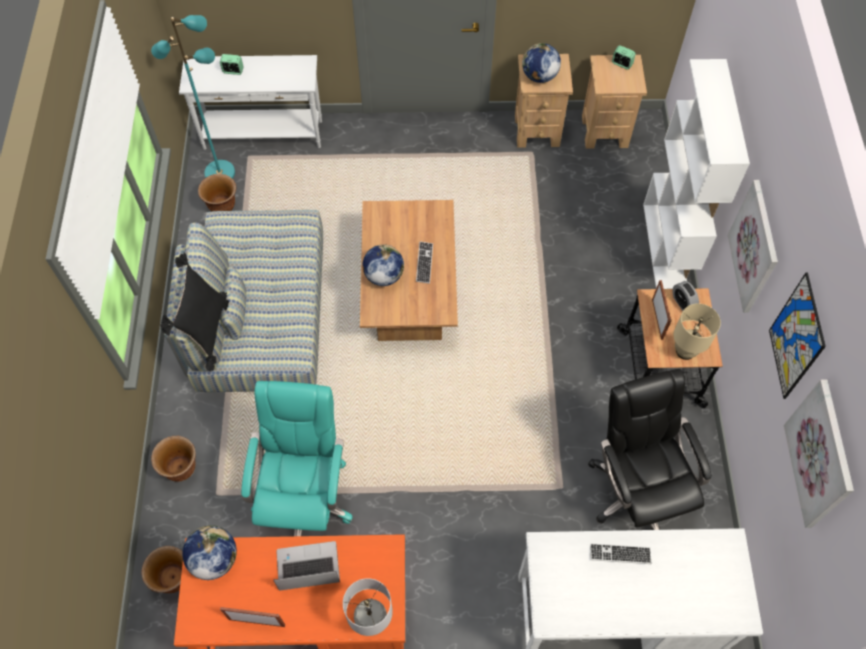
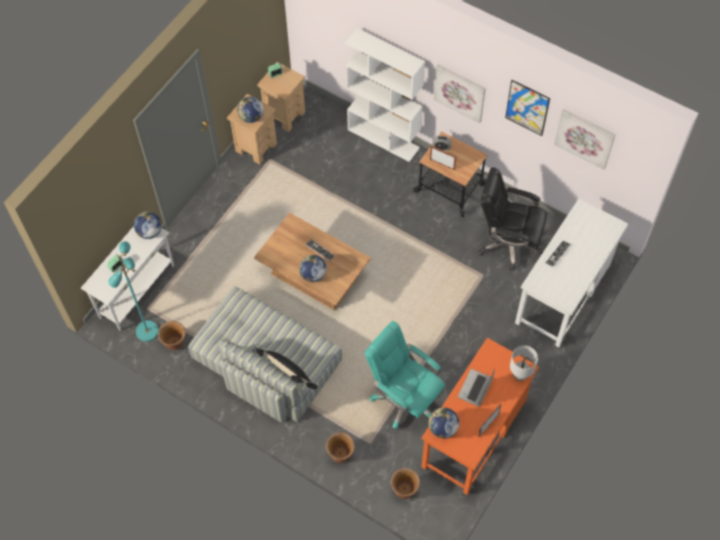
camera: 55 degrees left, 0 degrees up
beige table lamp [674,304,721,360] -> none
none -> globe [134,211,162,239]

